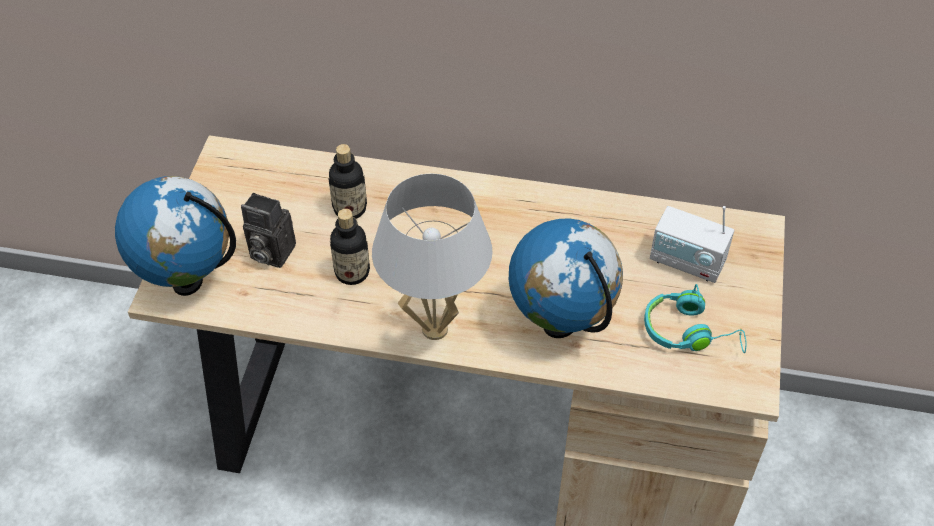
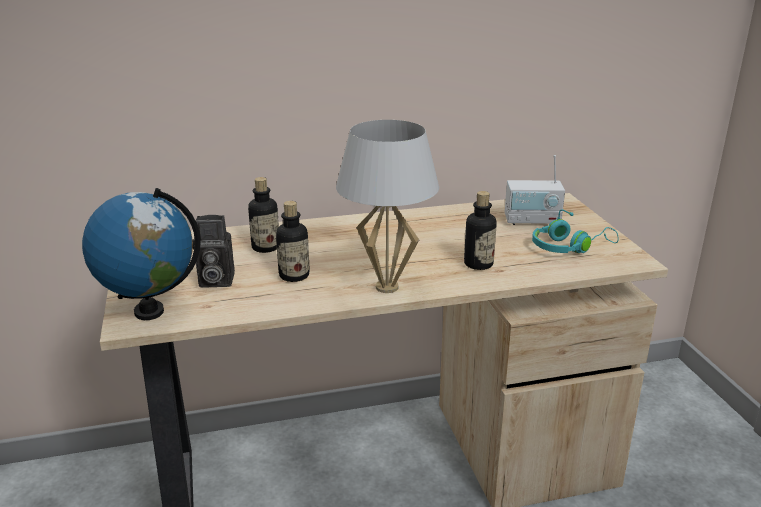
camera: 25 degrees left, 25 degrees down
globe [509,218,623,338] -> bottle [464,191,497,270]

